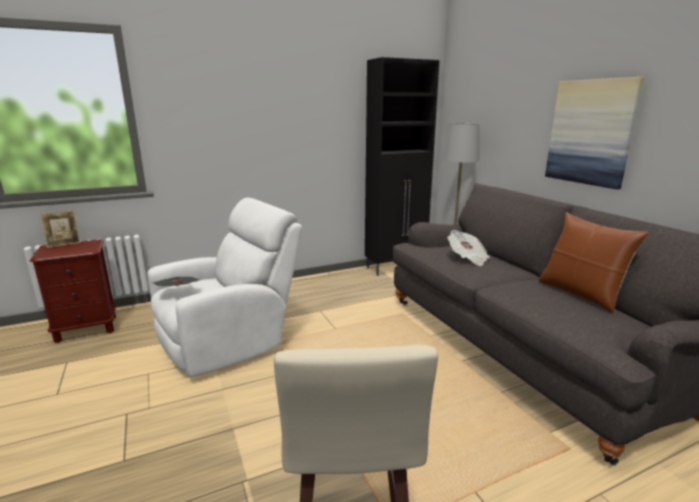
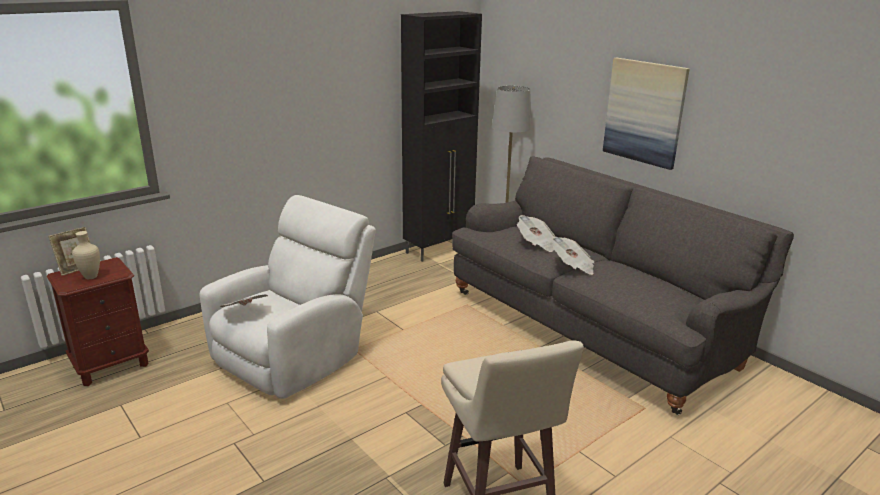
camera: 15 degrees left, 5 degrees up
brown pillow [539,212,649,313] -> none
none -> beige vase [72,231,100,279]
none -> newspaper [552,236,594,275]

